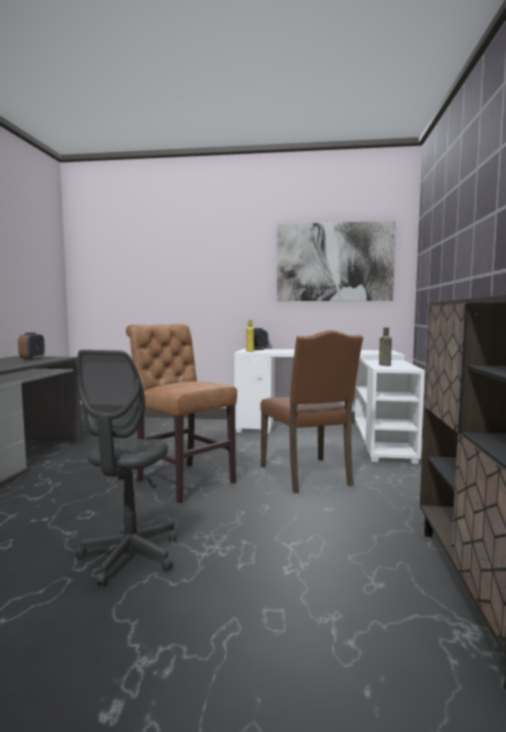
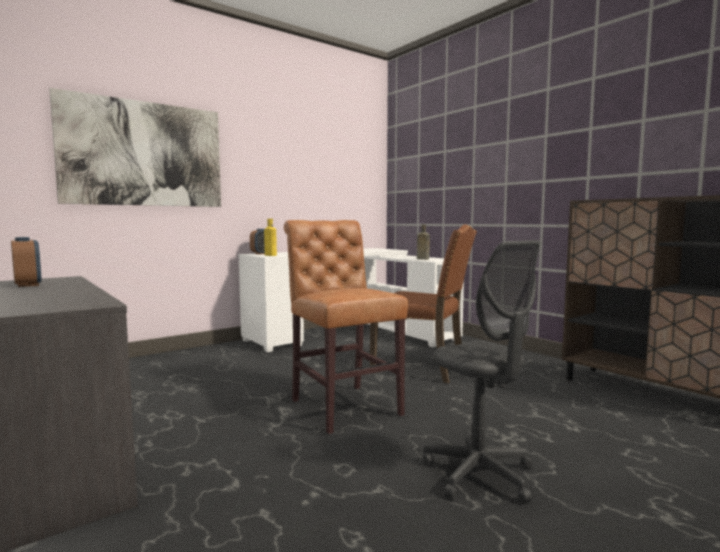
camera: 45 degrees left, 0 degrees up
brown chair [126,324,237,503] -> brown chair turned 60 degrees clockwise [284,220,408,434]
picture [277,221,396,301] -> picture moved to [50,88,221,207]

